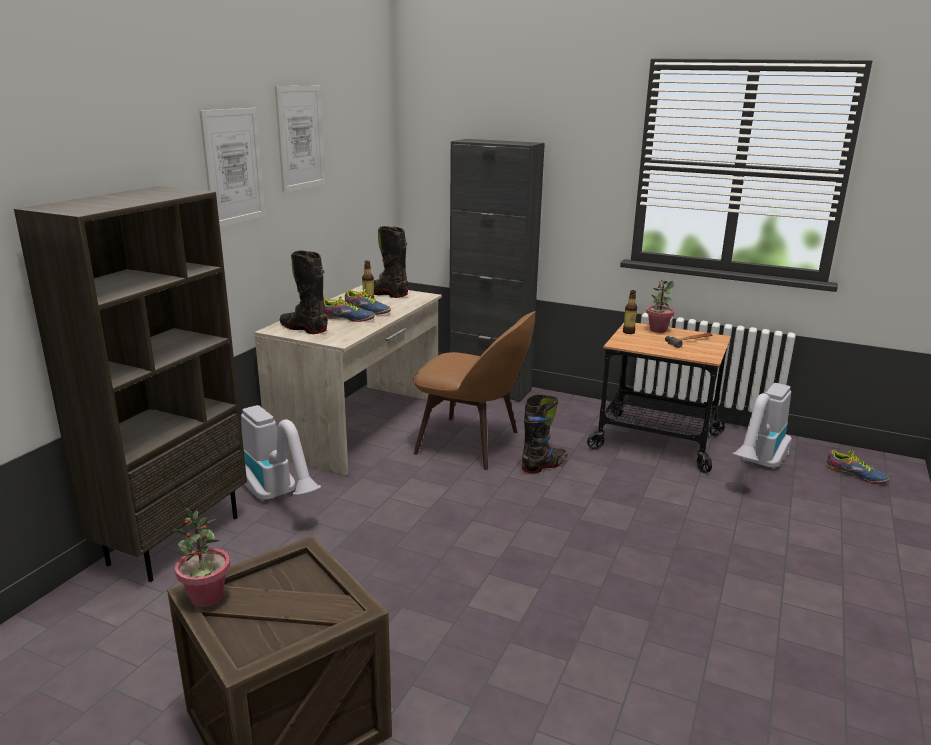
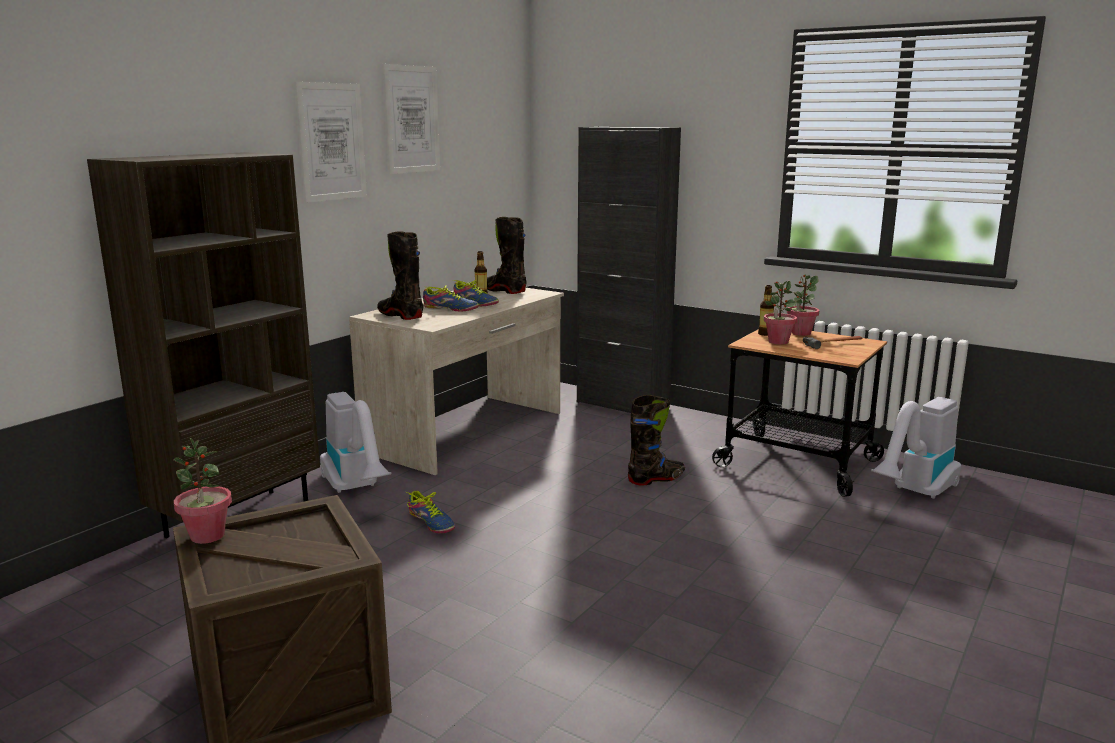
camera: 10 degrees right, 5 degrees down
brown chair [413,311,535,470] -> none
shoe [827,450,889,484] -> shoe moved to [407,491,455,533]
none -> potted plant [764,281,797,344]

